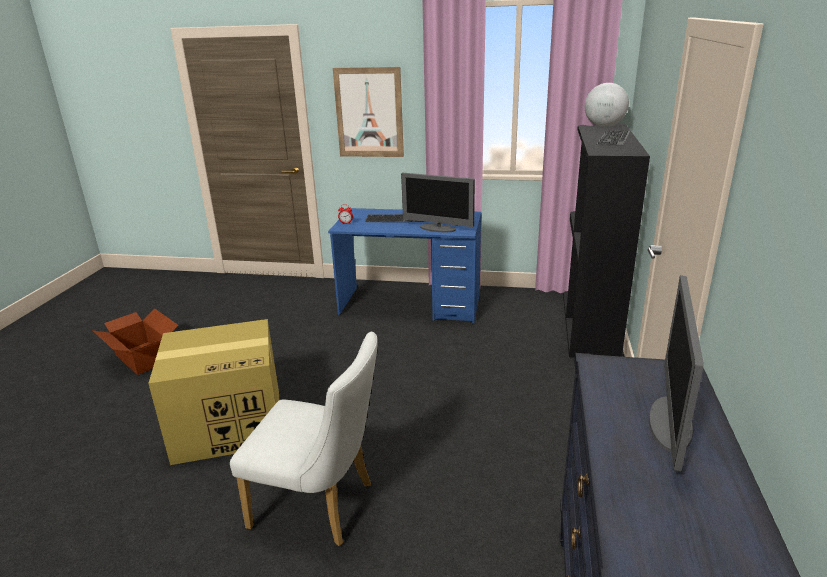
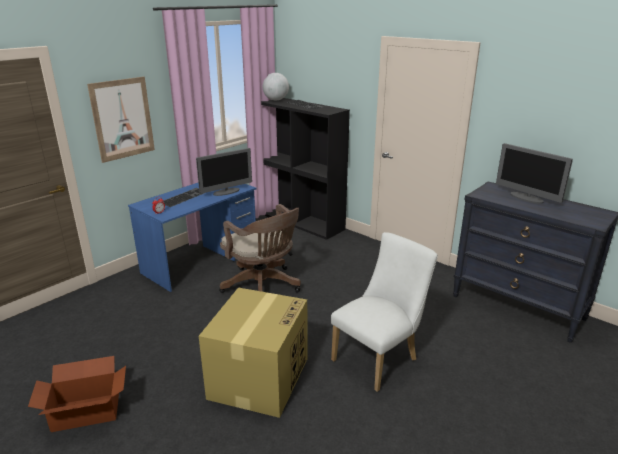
camera: 60 degrees left, 0 degrees up
none -> brown office chair [219,204,301,293]

